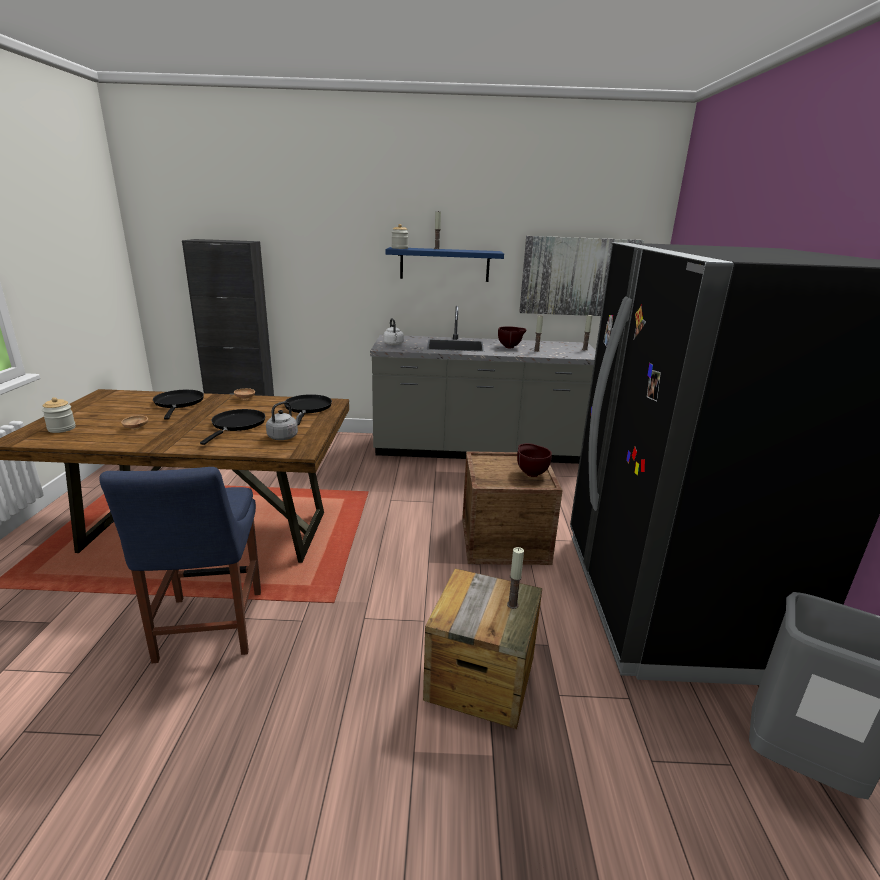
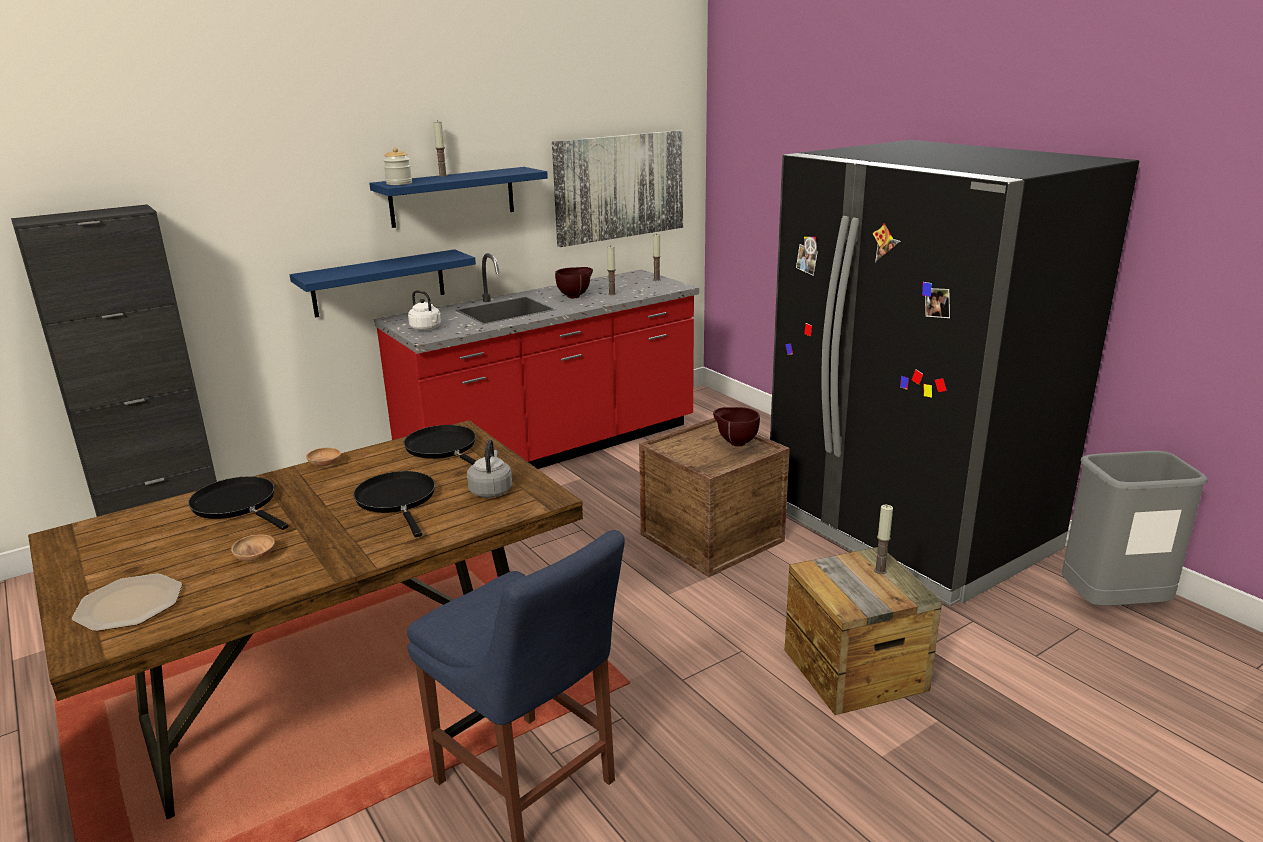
camera: 35 degrees left, 0 degrees up
jar [42,397,76,433] -> plate [72,574,182,631]
grey counter [370,306,596,464] -> red counter [374,253,699,469]
none -> blue shelf [290,249,476,317]

